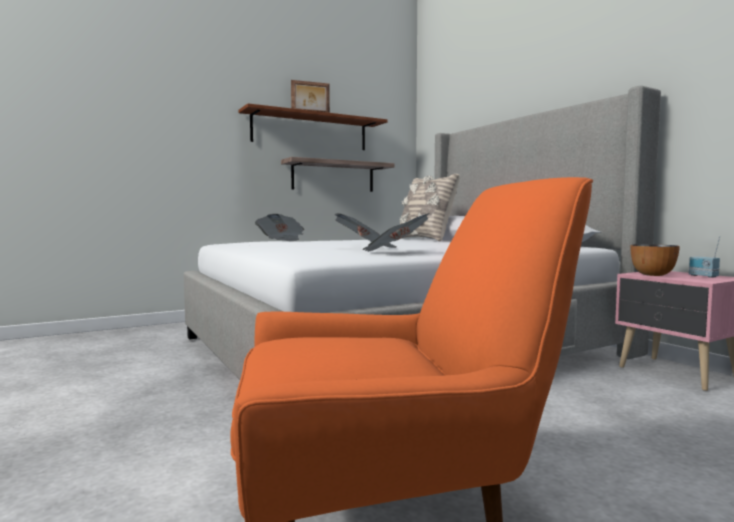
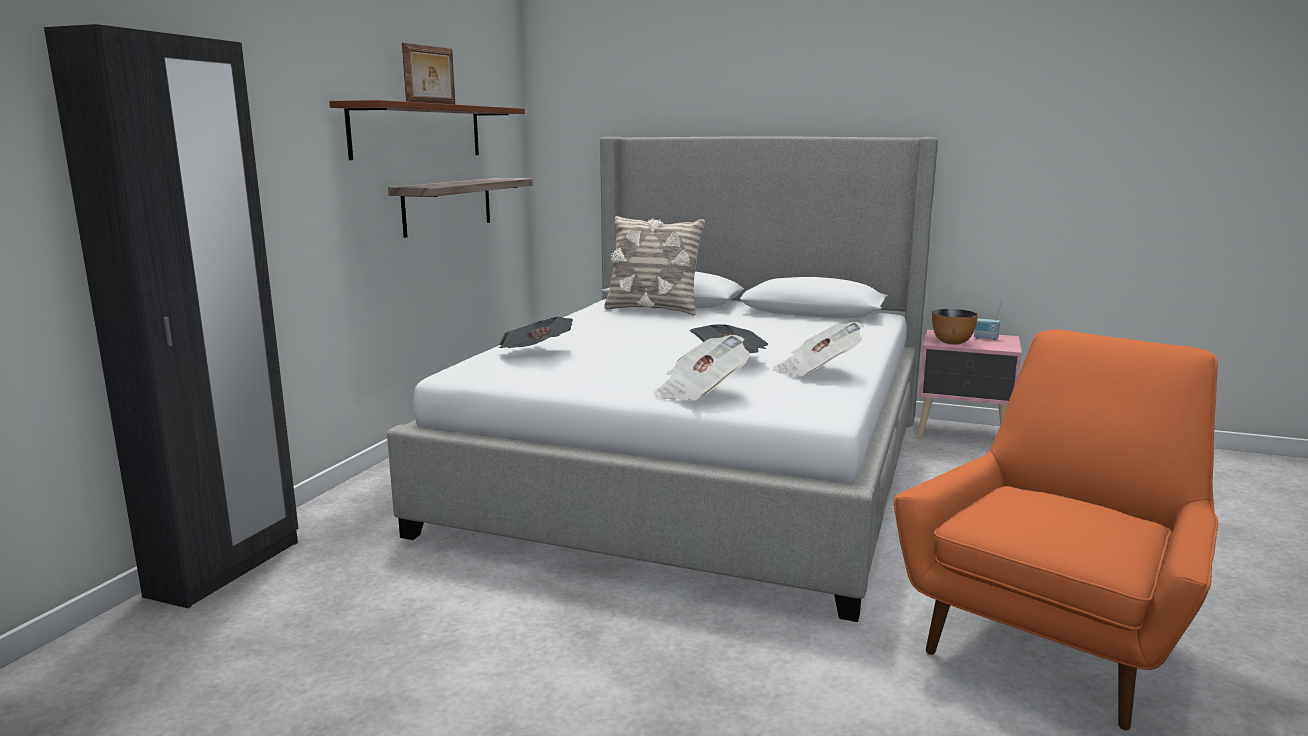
camera: 40 degrees left, 10 degrees up
none -> black wardrobe [44,24,298,608]
none -> newspaper [654,335,750,401]

